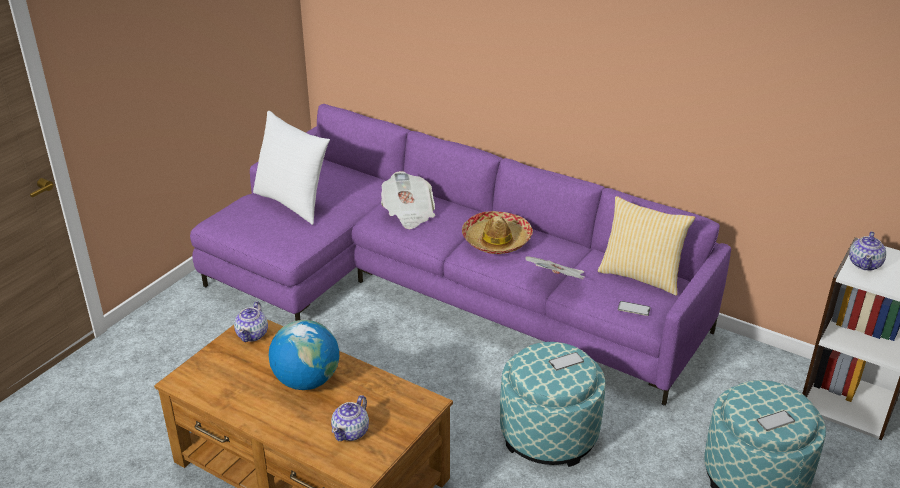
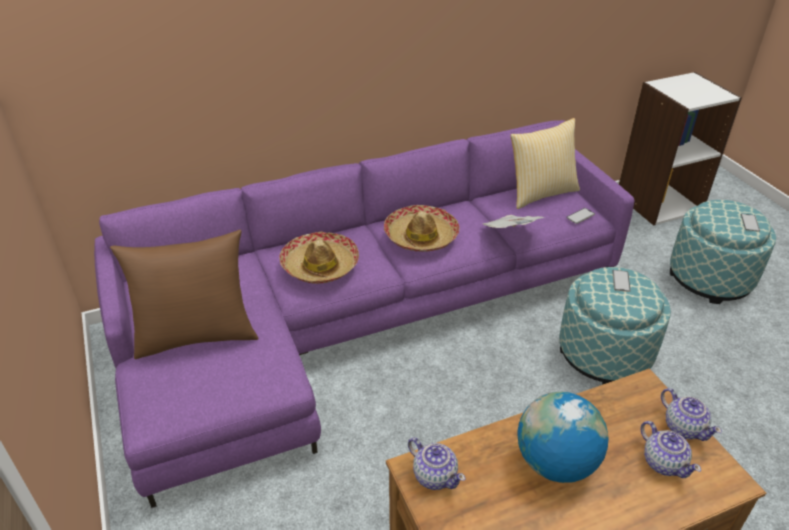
camera: 55 degrees left, 5 degrees up
white pillow [253,111,330,225] -> brown pillow [110,230,259,359]
newspaper [381,171,435,230] -> hat [279,232,359,284]
teapot [849,231,886,271] -> teapot moved to [661,388,722,441]

